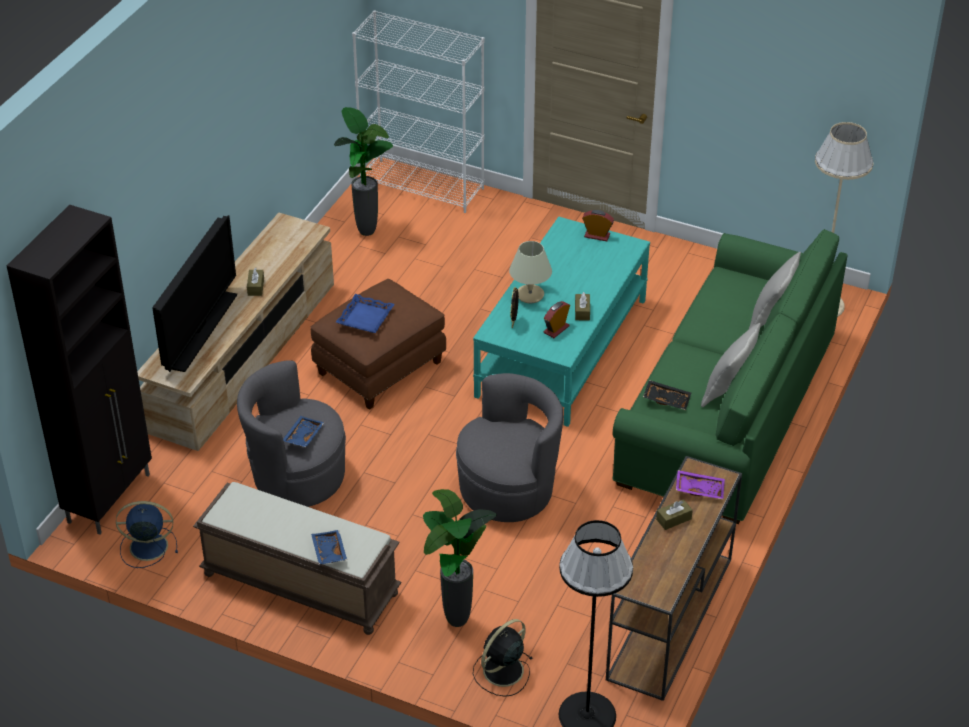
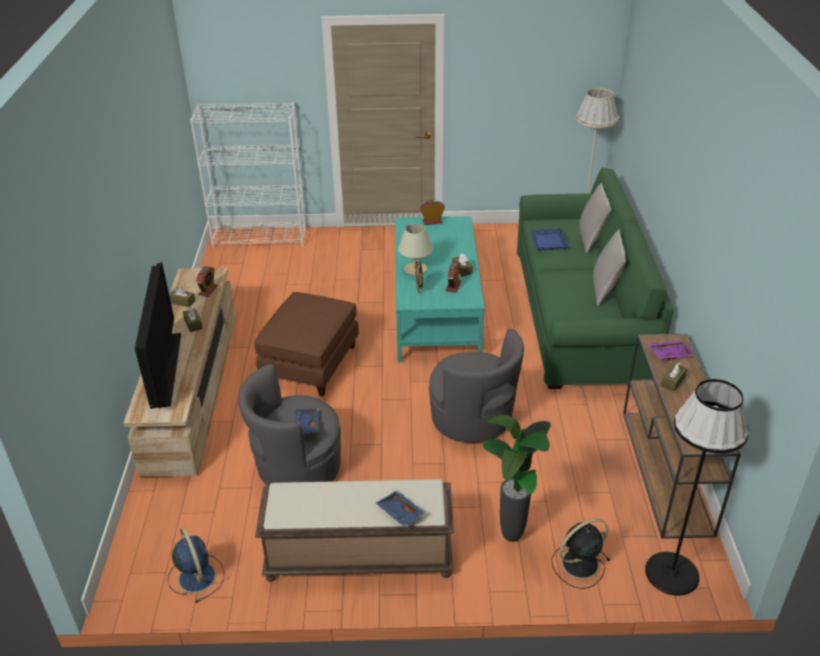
camera: 25 degrees left, 5 degrees down
black cabinet [7,205,152,535] -> none
blue fan [116,501,178,568] -> blue fan turned 90 degrees clockwise [168,527,224,603]
potted plant [334,107,393,236] -> none
blue tray [336,294,395,333] -> blue tray moved to [530,228,570,250]
grey armchair [456,373,563,522] -> grey armchair turned 105 degrees clockwise [429,328,524,443]
black fan [473,619,533,697] -> black fan turned 45 degrees clockwise [551,518,610,589]
black tray [643,380,691,410] -> none
none -> brown tissue box [169,286,195,308]
none -> alarm clock [196,266,218,297]

